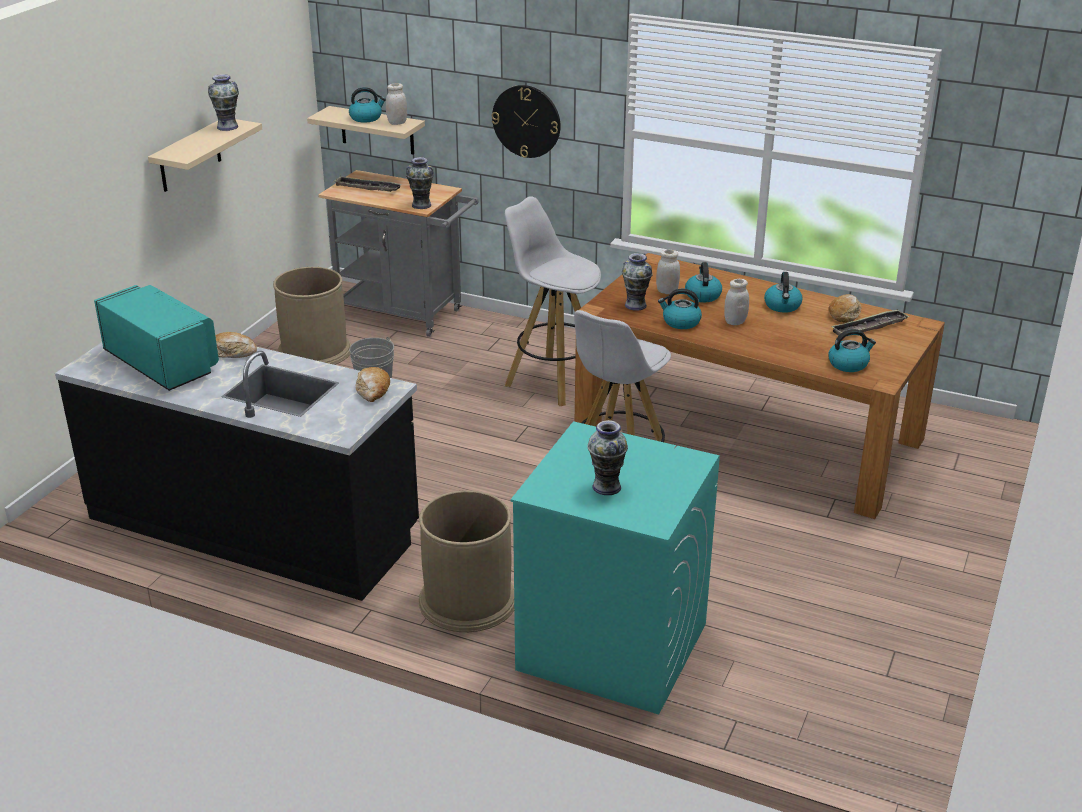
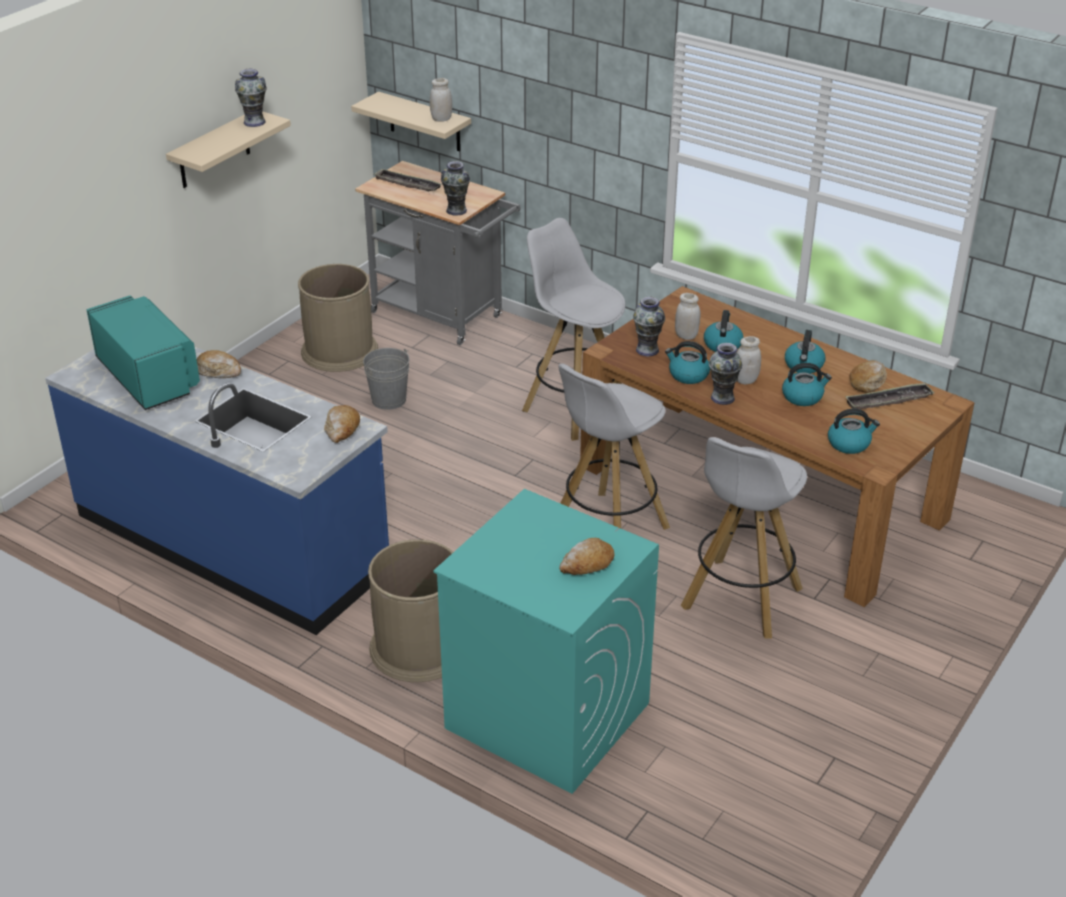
camera: 10 degrees right, 5 degrees up
black counter [55,342,419,601] -> blue counter [45,347,389,635]
kettle [349,87,386,122] -> kettle moved to [782,363,832,406]
wall clock [492,85,561,158] -> none
vase [587,420,628,495] -> vase moved to [709,343,742,405]
none -> bread [559,537,615,575]
none -> white stool [681,437,807,639]

